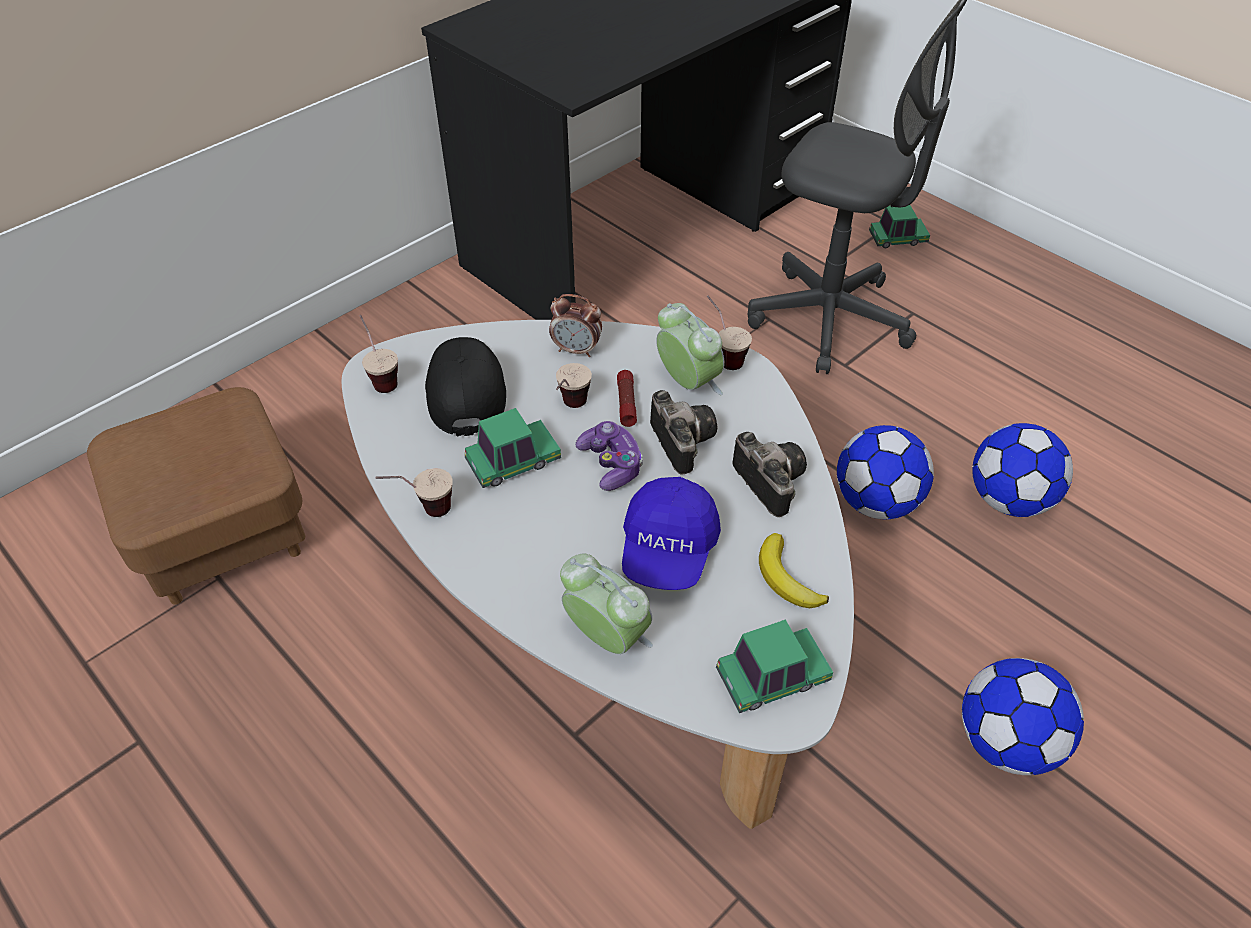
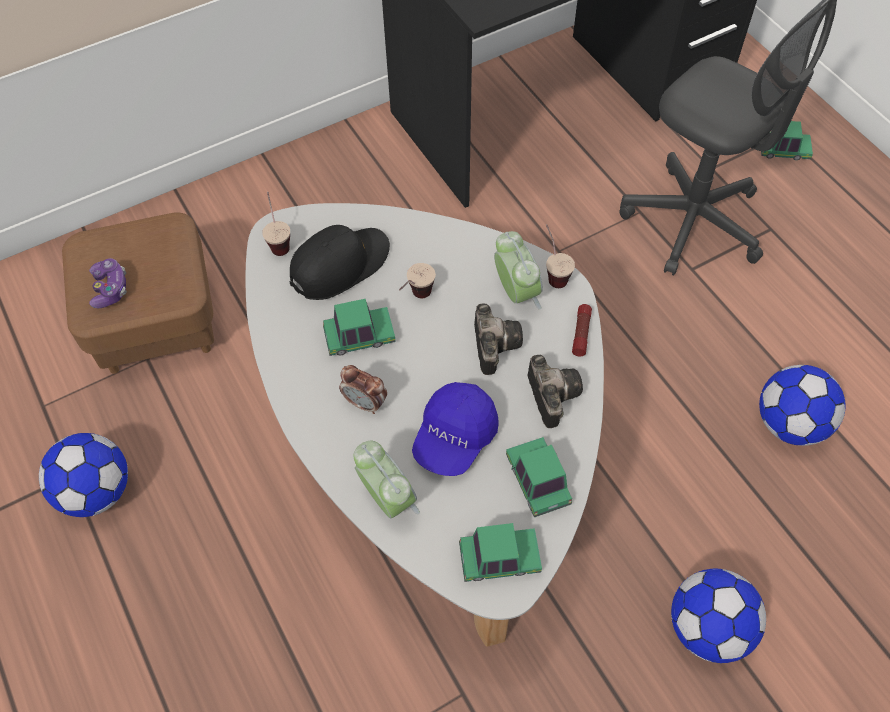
camera: 15 degrees right, 10 degrees up
cup [376,468,453,517] -> none
black cap [425,337,506,437] -> black cap turned 45 degrees clockwise [289,225,390,300]
alarm clock [549,294,602,357] -> alarm clock moved to [339,365,387,414]
game controller [576,421,643,491] -> game controller moved to [89,258,127,308]
flashlight [617,370,637,427] -> flashlight moved to [572,304,592,356]
banana [759,533,829,608] -> toy car [506,437,572,518]
football [837,425,934,519] -> football moved to [39,433,128,517]

